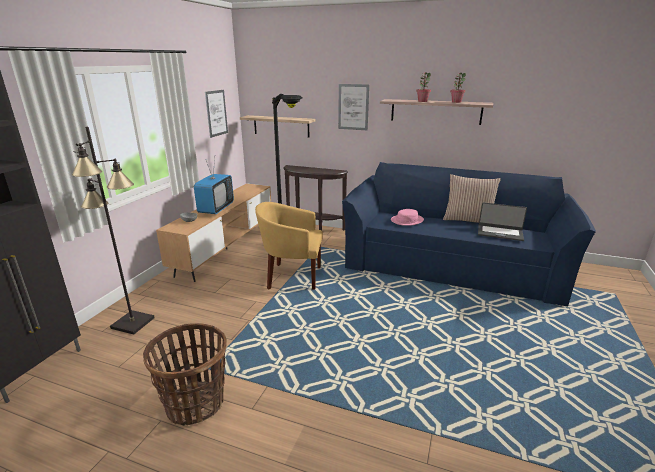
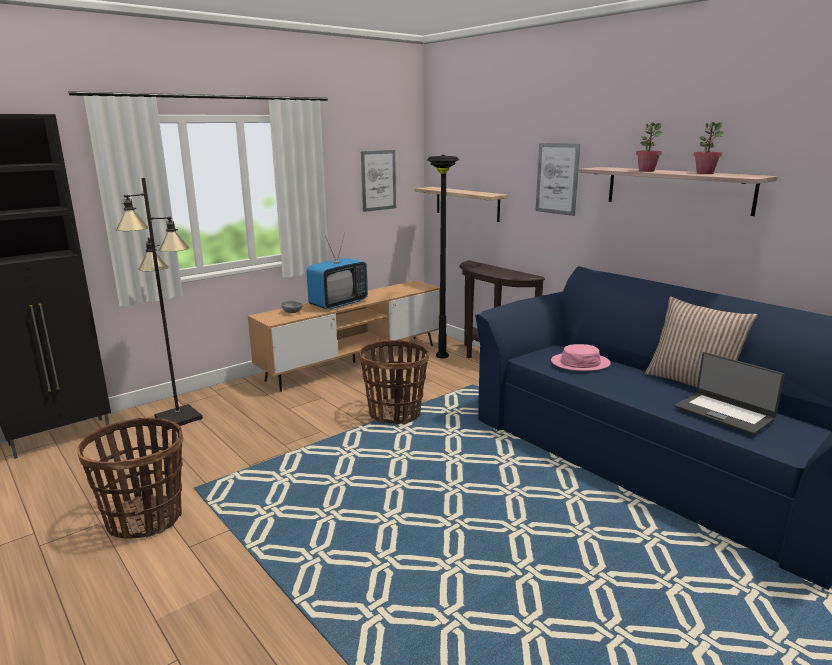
camera: 30 degrees right, 5 degrees down
yellow armchair [255,202,323,290] -> basket [359,340,429,424]

